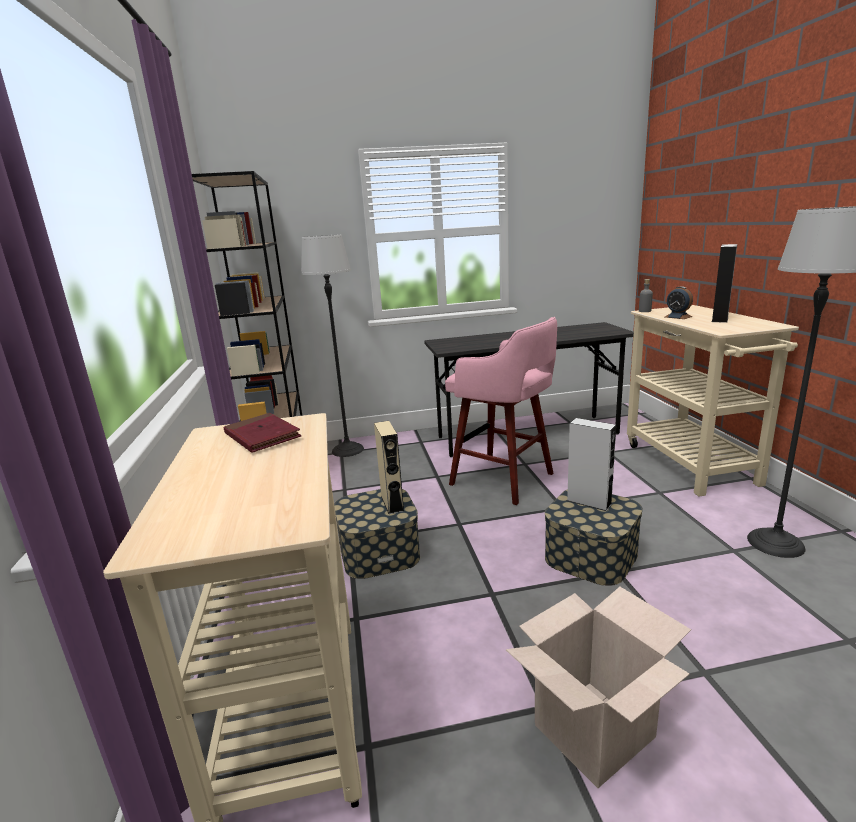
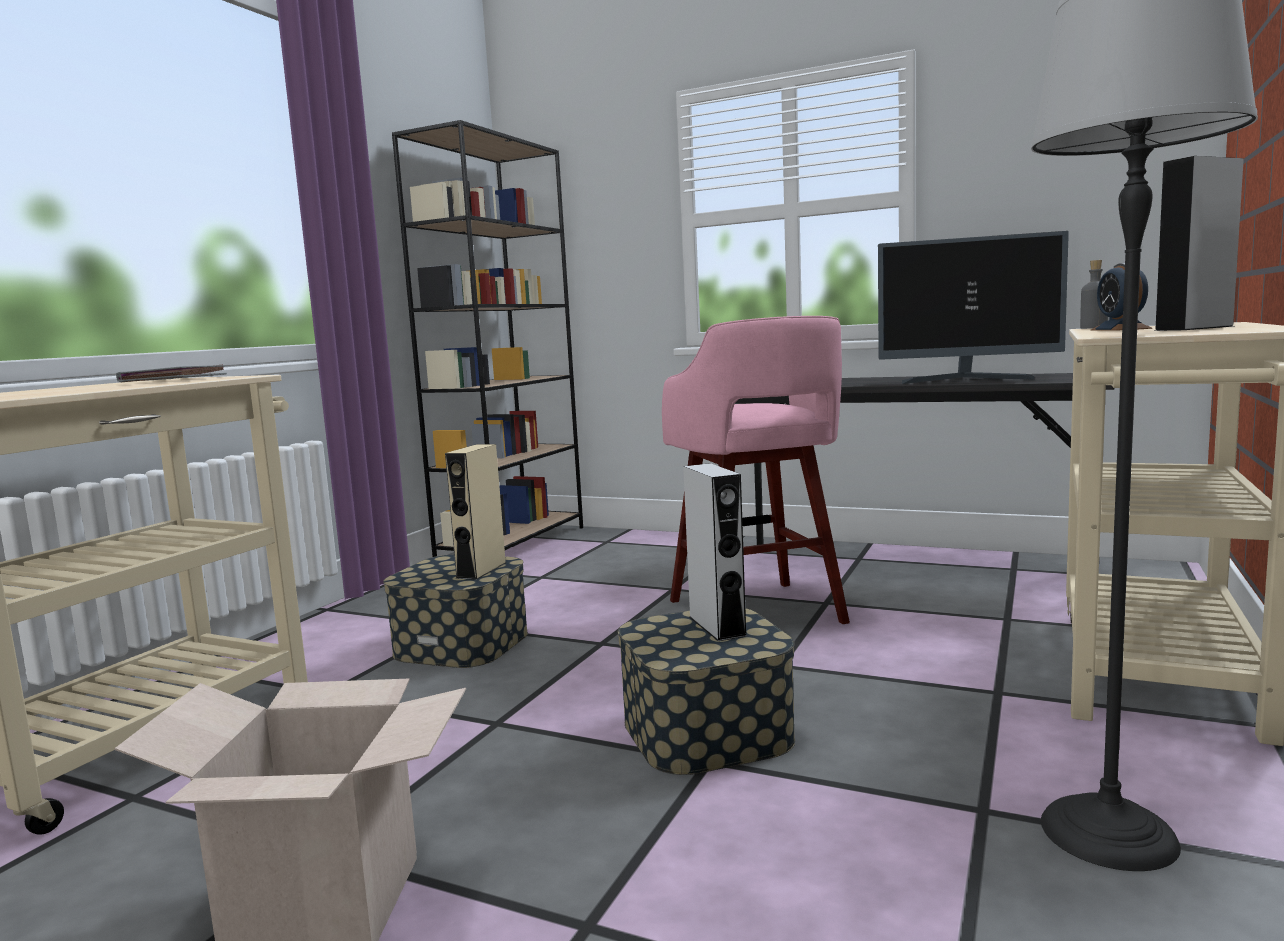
camera: 35 degrees right, 10 degrees down
red book [224,413,301,453] -> grey book [116,365,227,382]
floor lamp [301,234,364,457] -> none
none -> monitor [878,231,1069,384]

